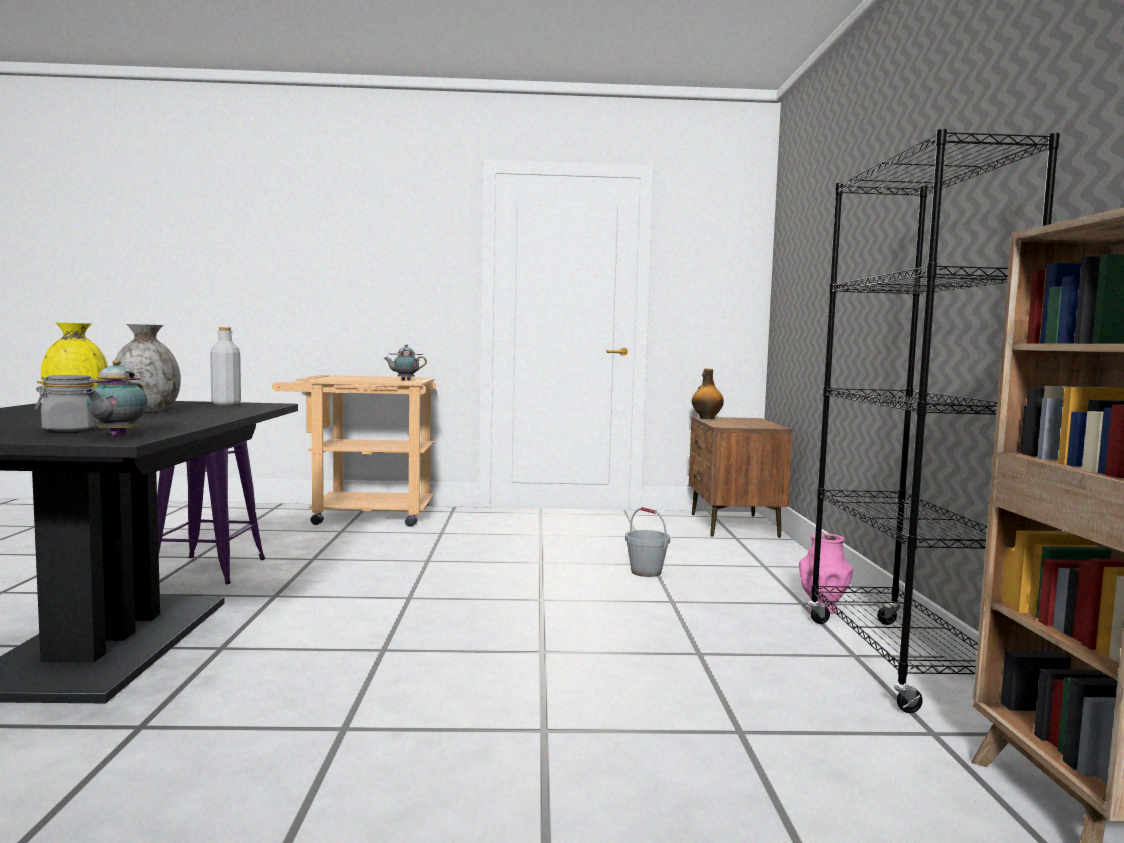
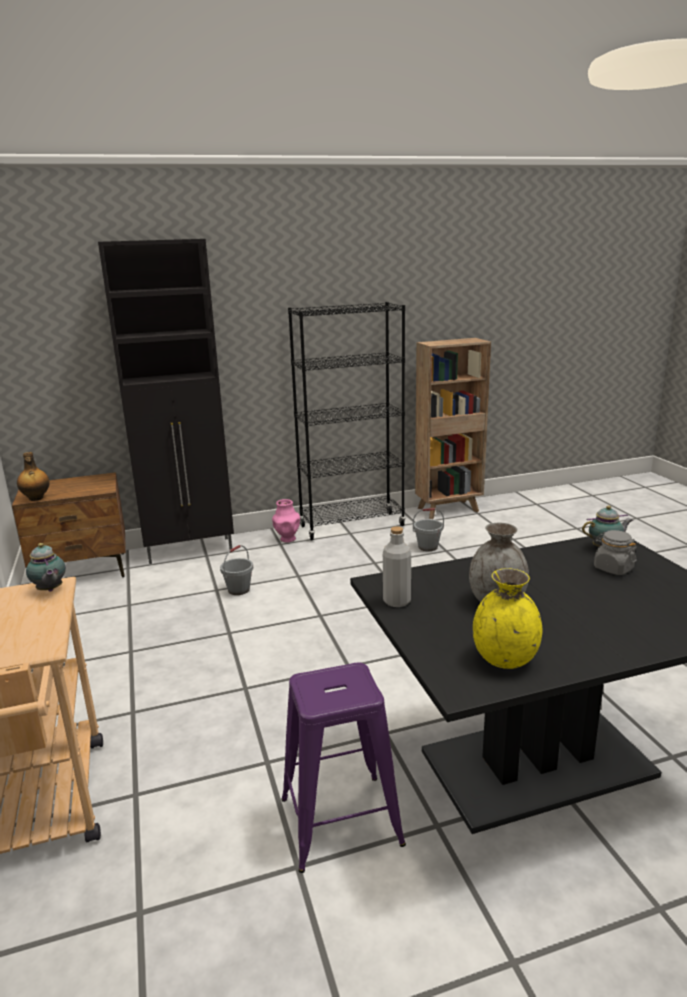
camera: 105 degrees left, 15 degrees up
none -> black cabinet [98,239,234,564]
none -> grey bucket [413,508,444,551]

